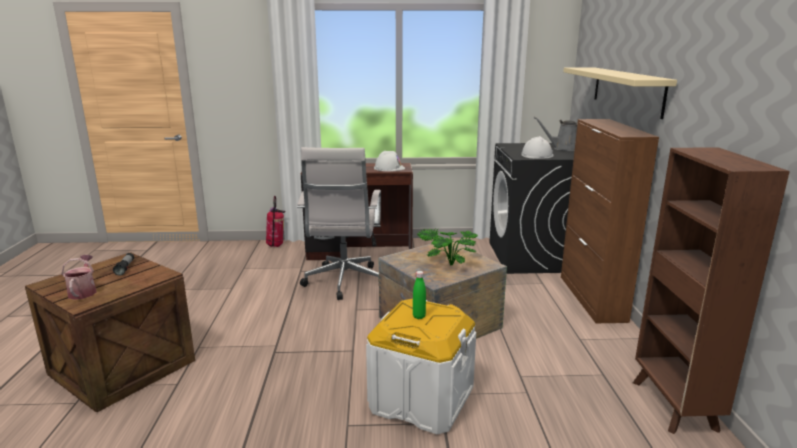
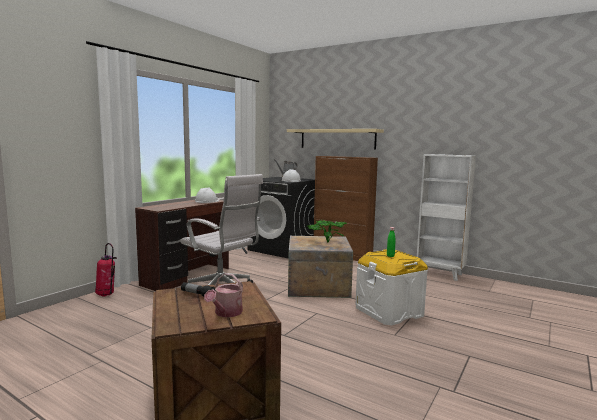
camera: 55 degrees left, 10 degrees down
watering can [62,255,96,300] -> watering can turned 90 degrees counterclockwise [204,273,243,317]
brown bookcase [633,147,790,434] -> white bookcase [417,154,476,281]

